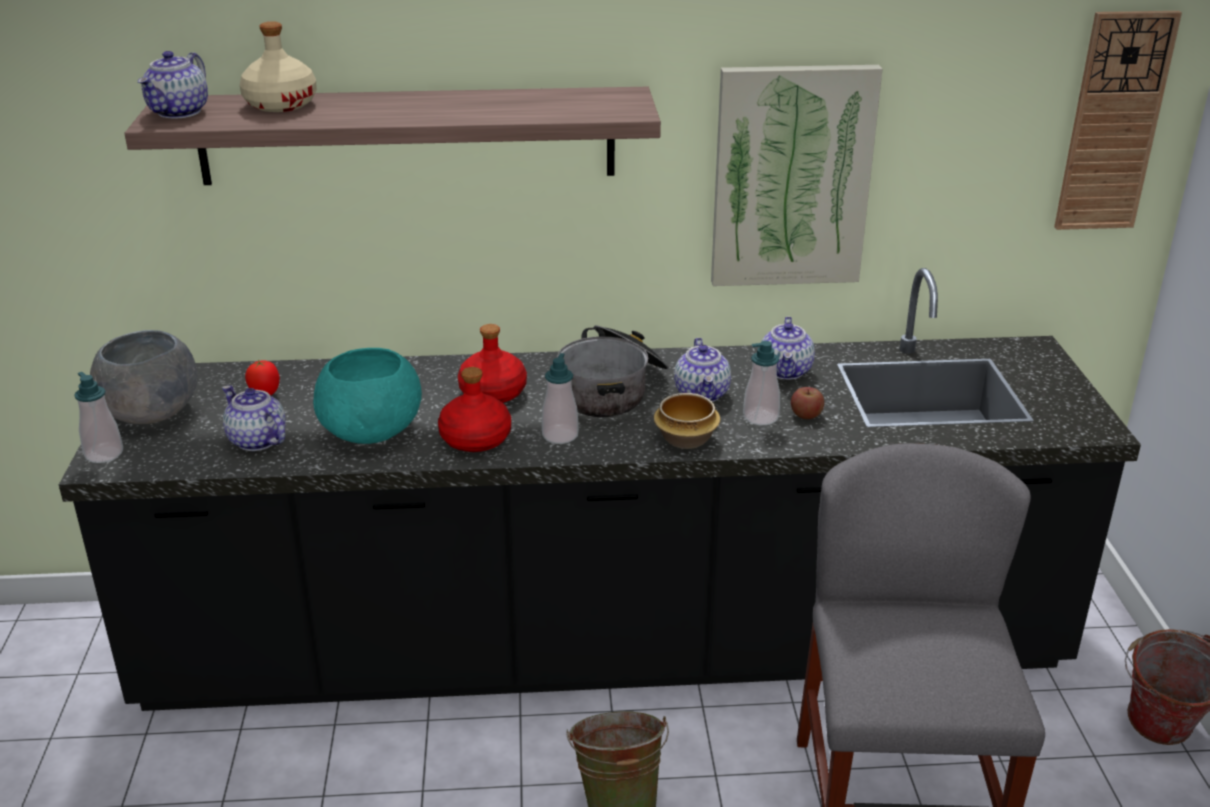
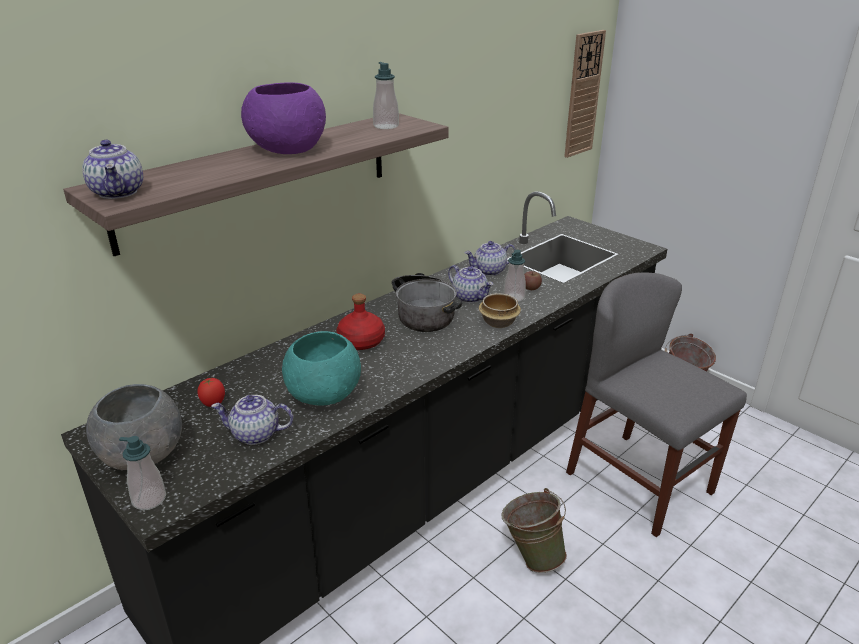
camera: 40 degrees left, 0 degrees up
beige bottle [240,21,317,112] -> none
red bottle [438,367,511,452] -> none
soap dispenser [542,353,578,444] -> soap dispenser moved to [373,62,399,129]
picture [711,65,882,286] -> none
teapot [761,316,815,379] -> teapot turned 105 degrees clockwise [465,241,516,276]
none -> purple bowl [241,82,326,154]

